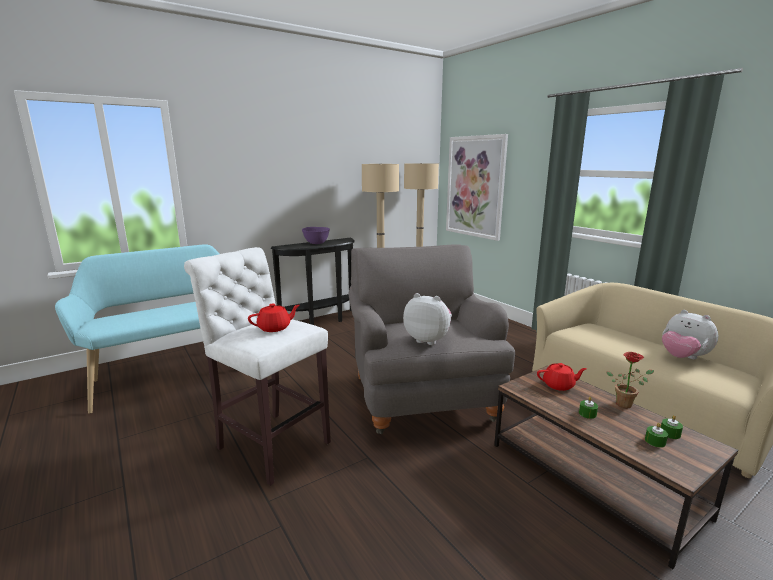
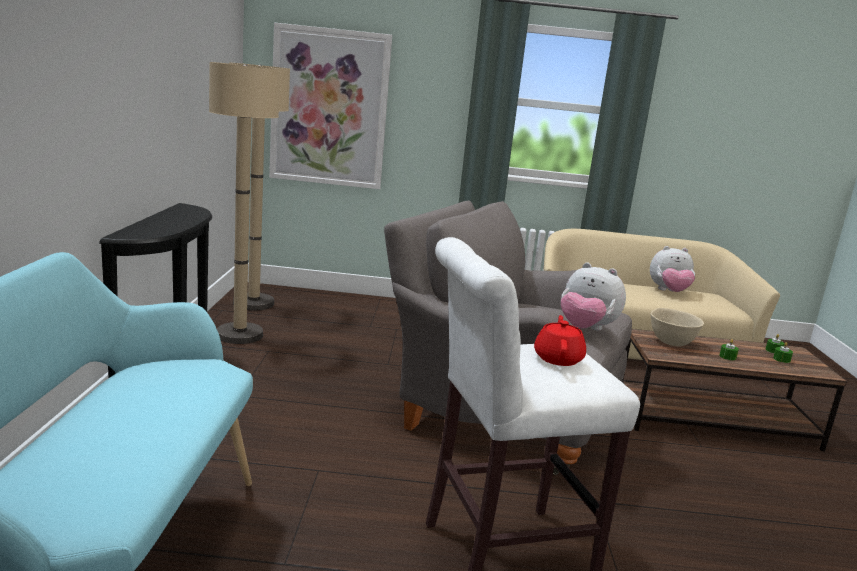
camera: 55 degrees left, 0 degrees up
purple bowl [302,227,330,244] -> none
plush toy [403,293,452,345] -> plush toy turned 120 degrees counterclockwise [561,263,626,331]
red teapot [537,363,587,391] -> beige bowl [651,308,704,346]
potted plant [606,352,654,408] -> none

